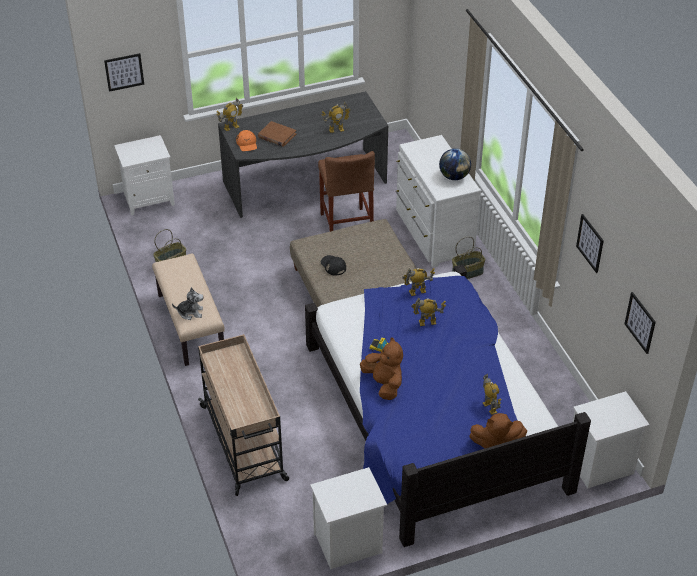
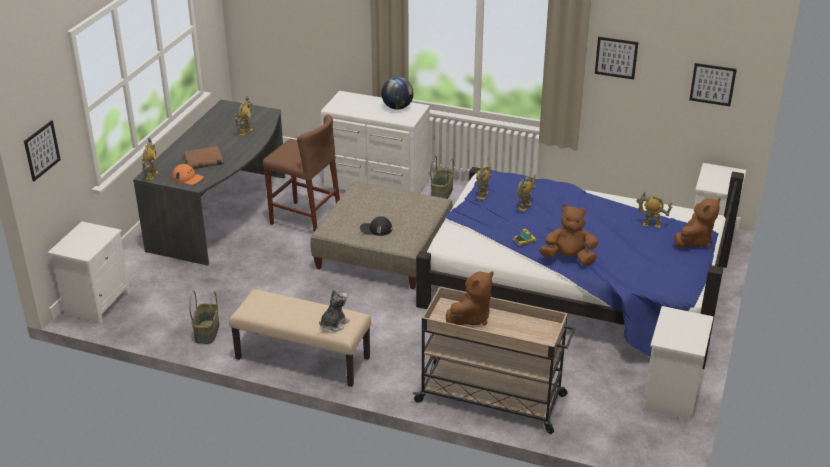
camera: 50 degrees left, 10 degrees down
none -> brown plush toy [446,271,493,326]

